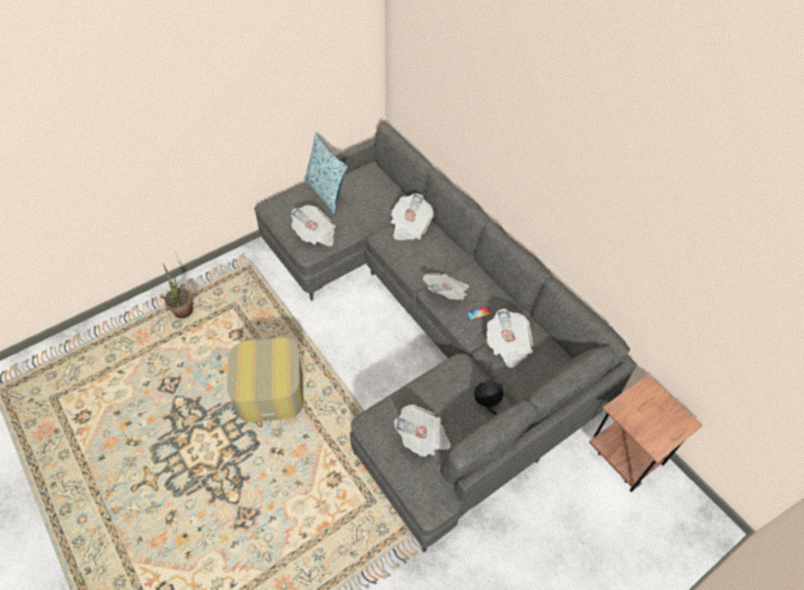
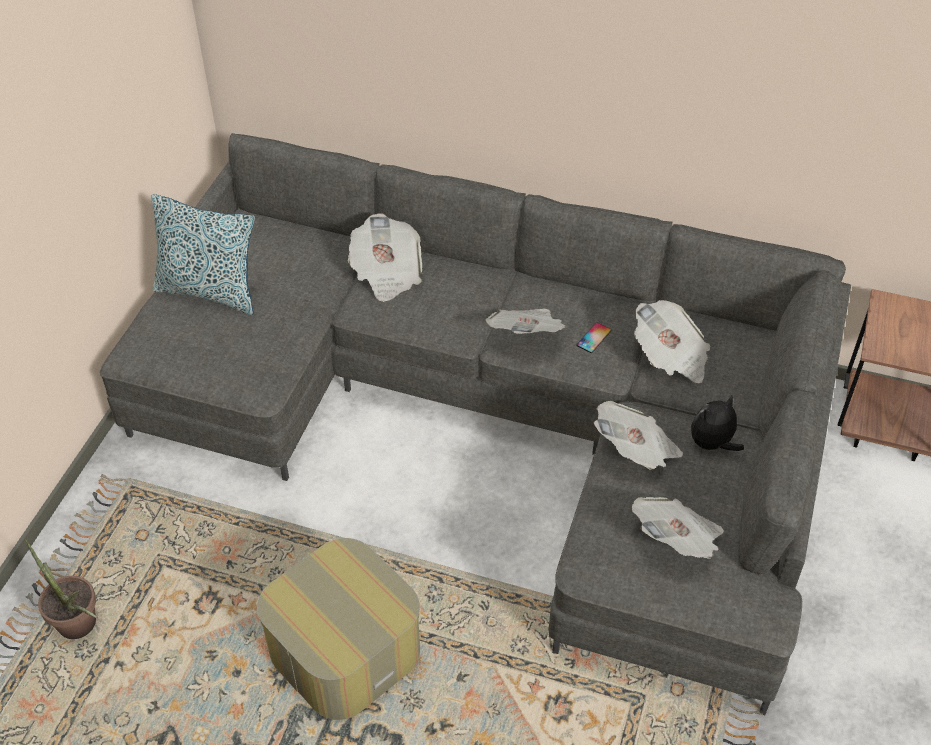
camera: 35 degrees left, 5 degrees down
newspaper [291,205,336,247] -> newspaper moved to [594,401,683,470]

